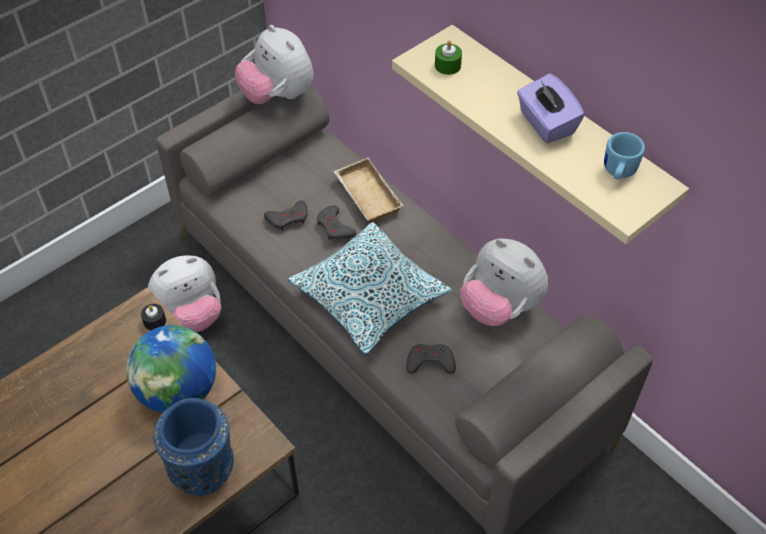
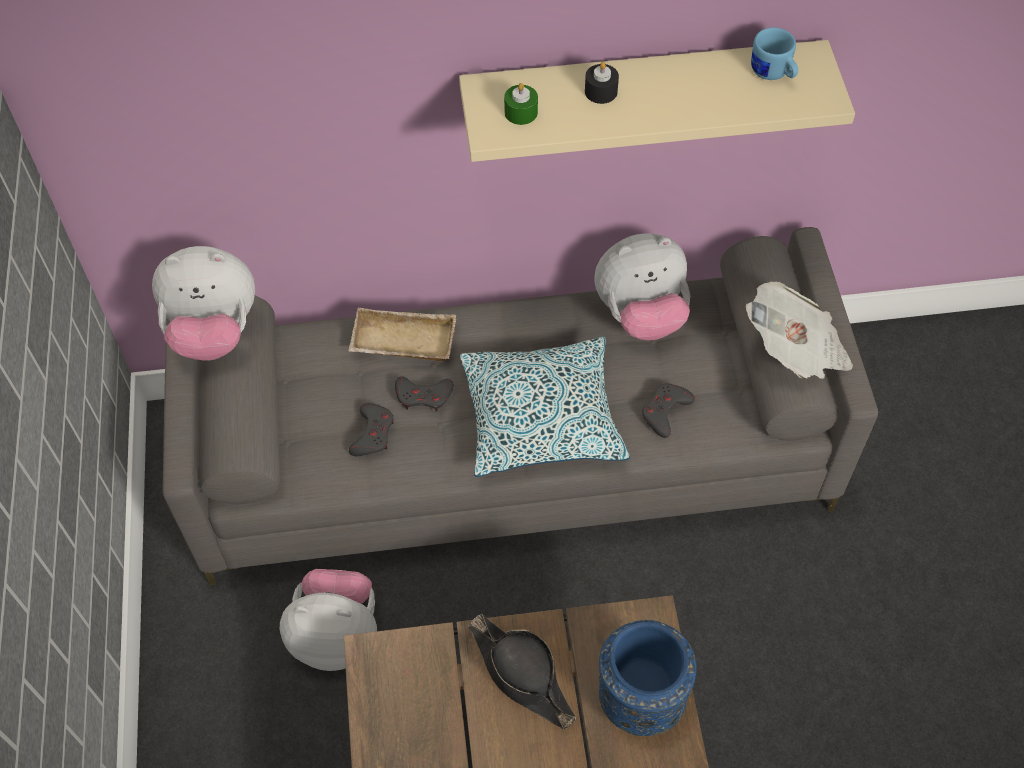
camera: 55 degrees left, 5 degrees up
globe [126,325,216,413] -> black hat [468,614,576,729]
black candle [141,304,166,330] -> black candle moved to [585,62,619,104]
plush toy [148,256,221,332] -> plush toy turned 90 degrees counterclockwise [280,569,377,671]
purple tissue box [517,73,584,143] -> none
none -> newspaper [746,281,853,379]

